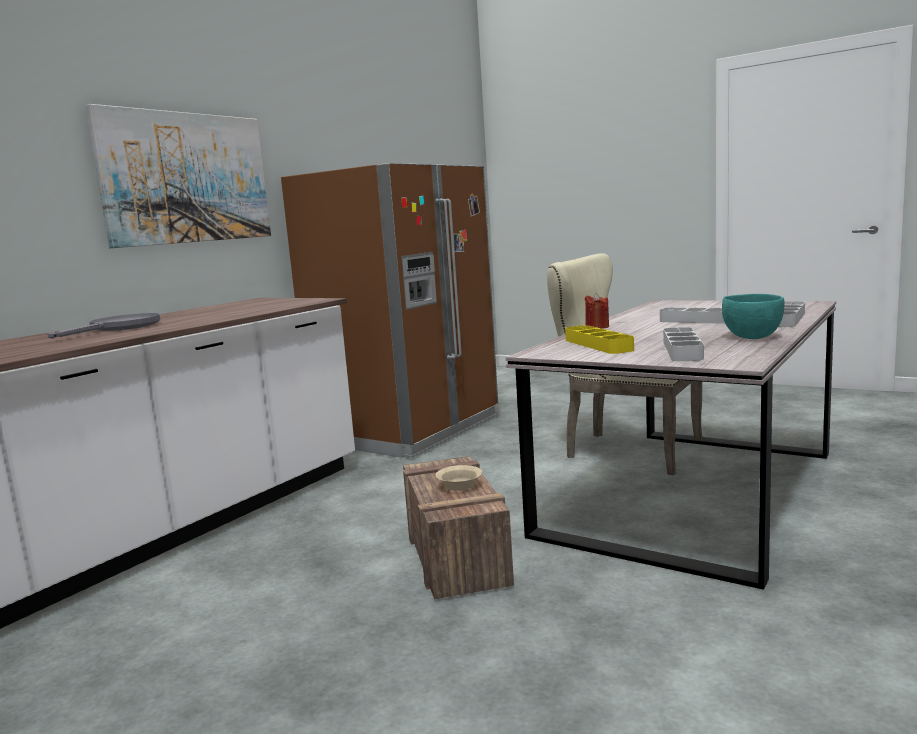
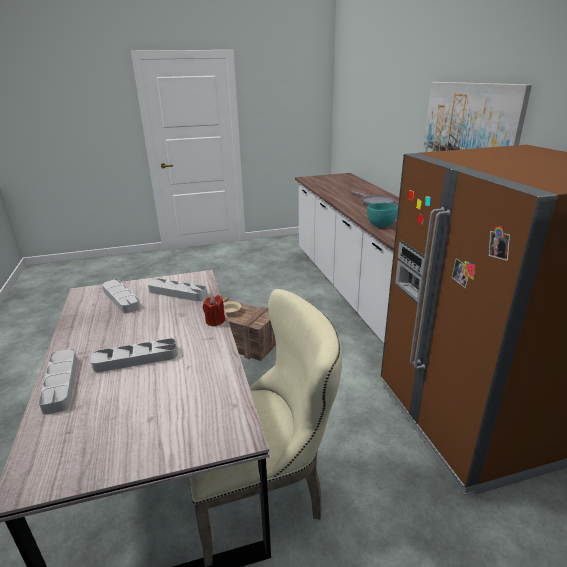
camera: 130 degrees right, 15 degrees up
yellow tray [565,325,634,354] -> grey tray [148,278,208,301]
turquoise bowl [722,294,785,339] -> turquoise bowl moved to [367,203,398,227]

